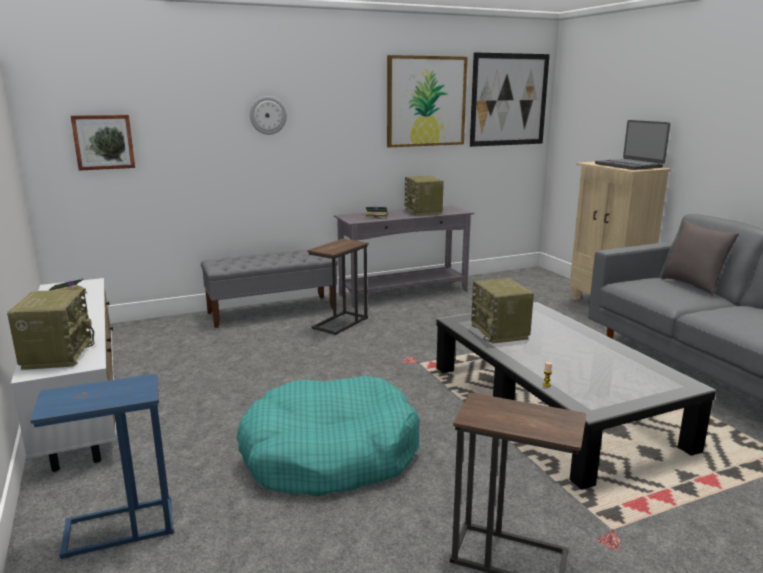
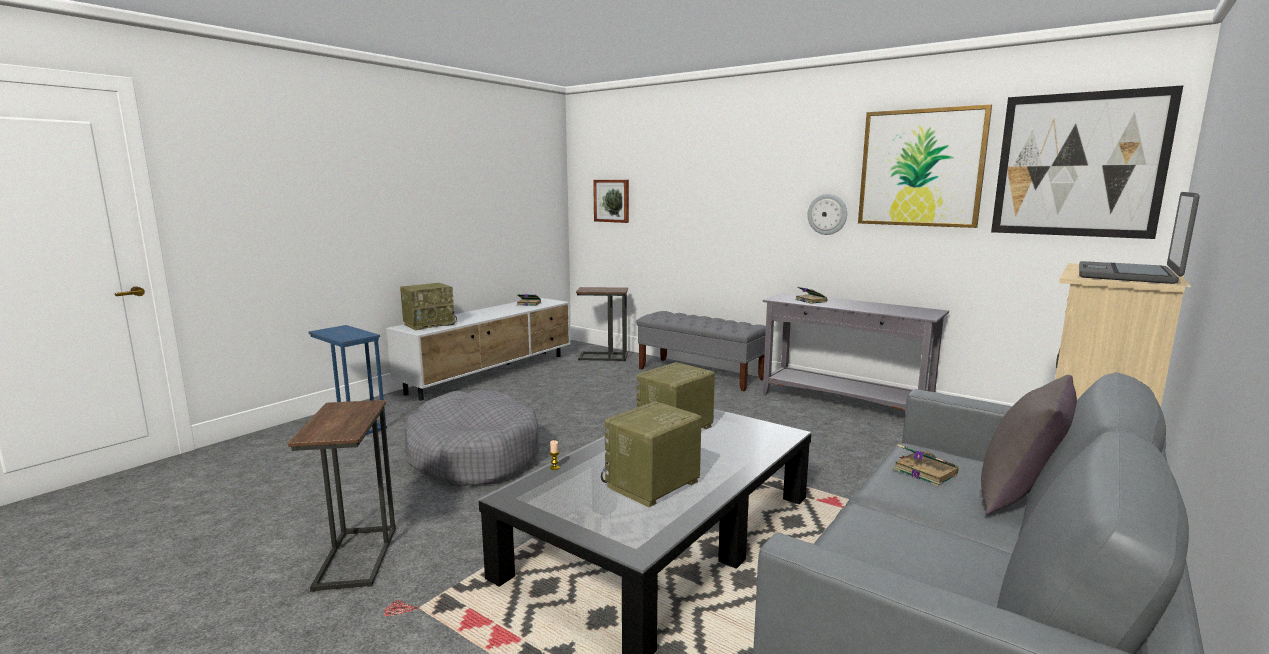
camera: 60 degrees right, 5 degrees down
turquoise dog bed [237,376,420,496] -> grey dog bed [405,390,539,487]
wall clock [250,96,287,135] -> wall clock moved to [808,194,847,235]
brown side table [307,239,368,335] -> brown side table moved to [576,287,628,361]
radio [405,176,444,216] -> radio moved to [601,401,702,508]
none -> book [893,444,959,486]

